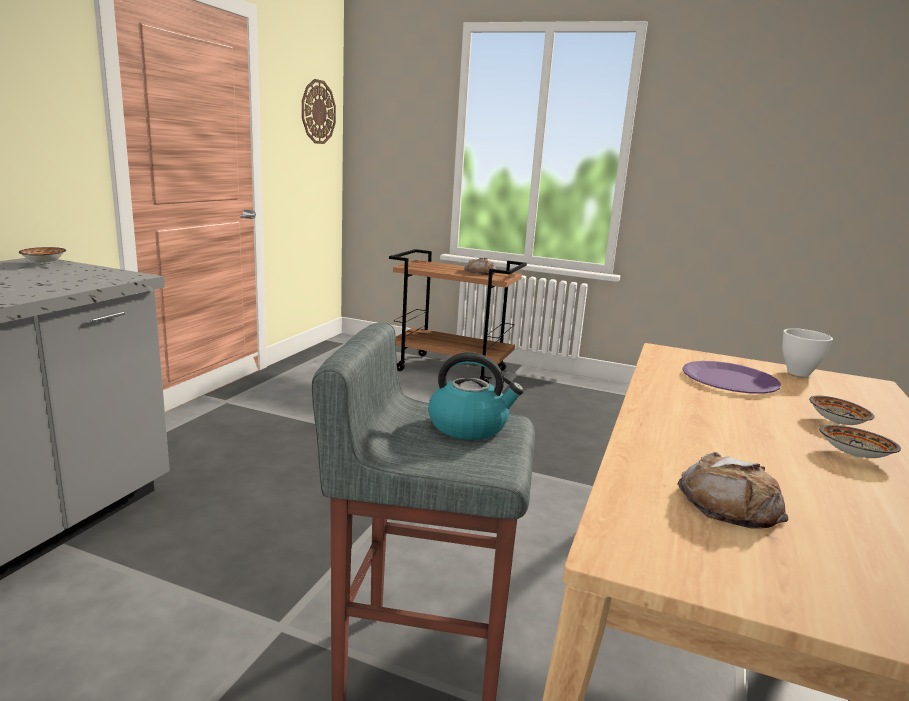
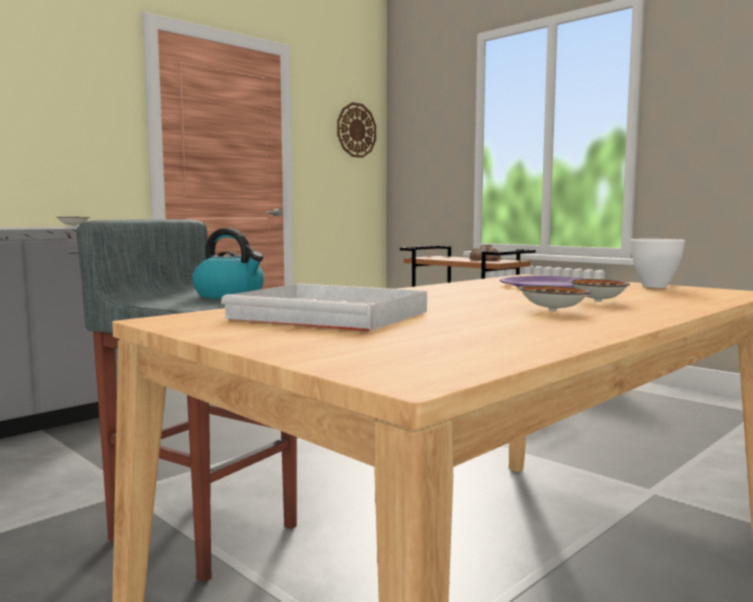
camera: 25 degrees right, 10 degrees down
bread [678,452,788,529] -> white tray [221,283,427,332]

